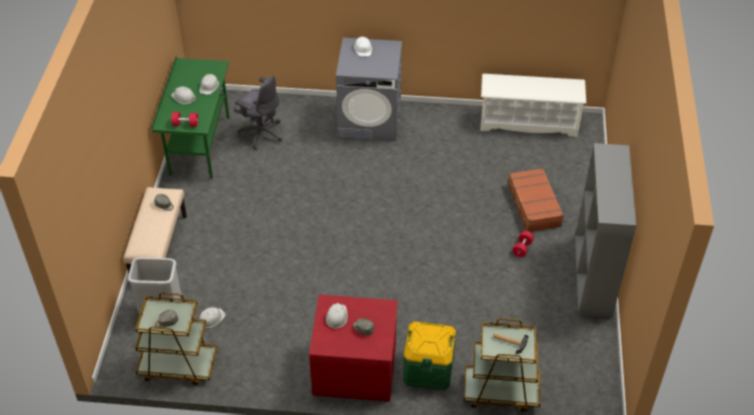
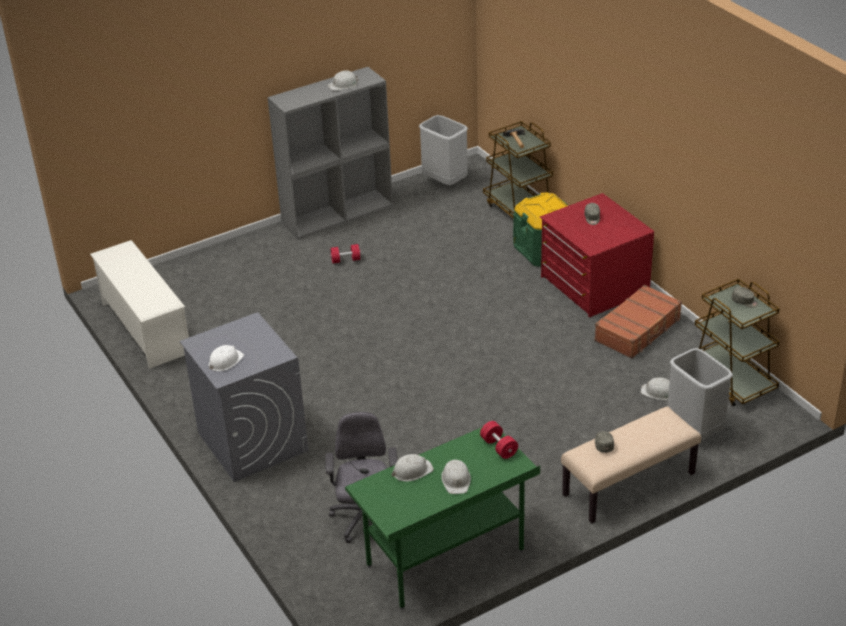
camera: 125 degrees left, 10 degrees down
white hard hat [326,303,348,330] -> white hard hat moved to [328,70,358,91]
brown suitcase [507,168,564,232] -> brown suitcase moved to [594,285,682,359]
none -> grey trash can [419,115,468,185]

